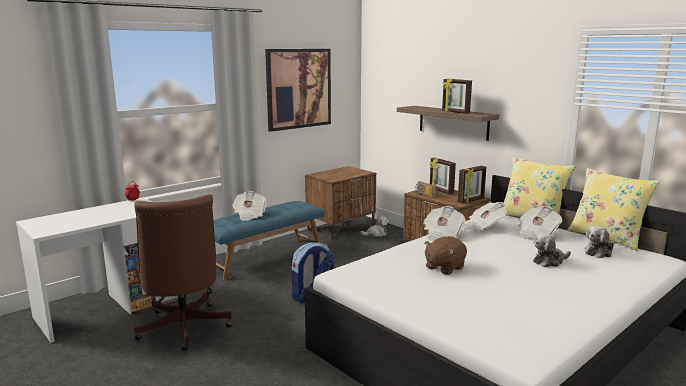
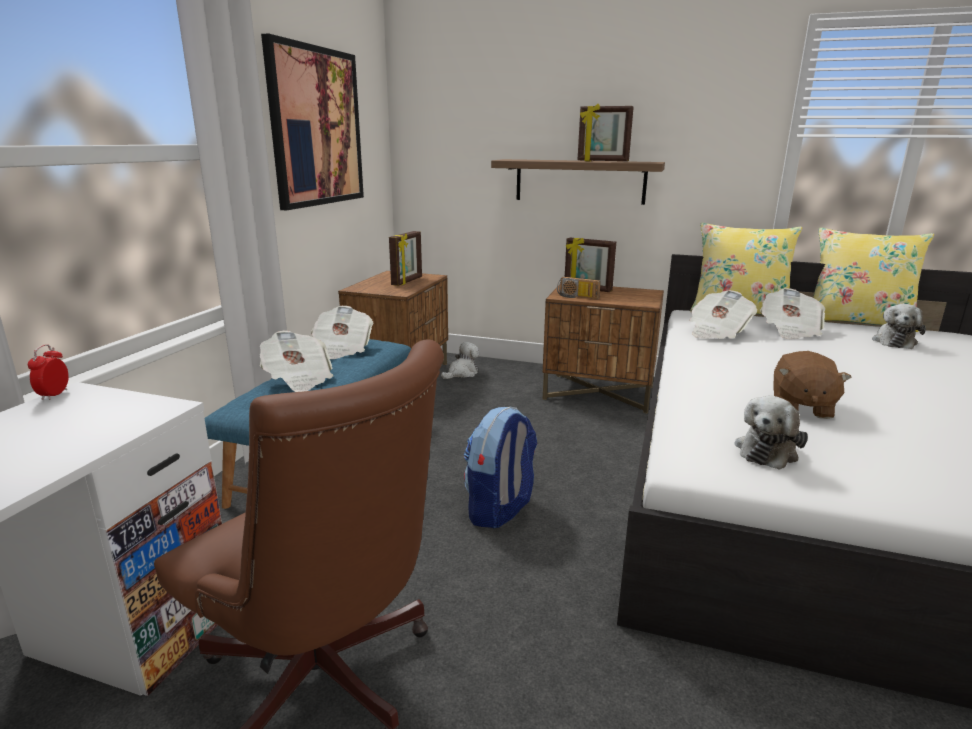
camera: 30 degrees left, 5 degrees up
newspaper [424,206,466,241] -> newspaper moved to [311,306,373,359]
picture frame [458,166,486,204] -> picture frame moved to [389,231,422,286]
plush toy [533,233,571,267] -> plush toy moved to [734,396,808,470]

